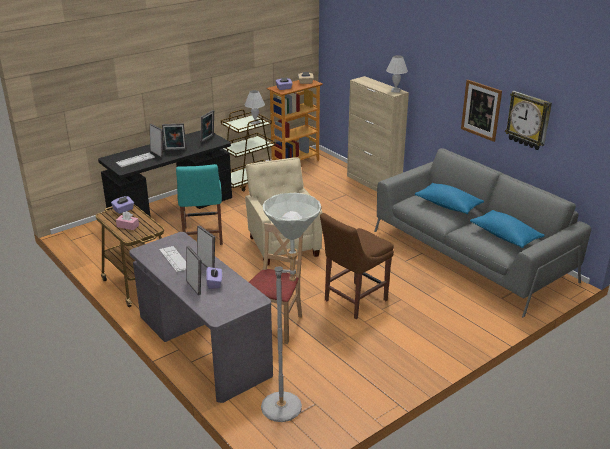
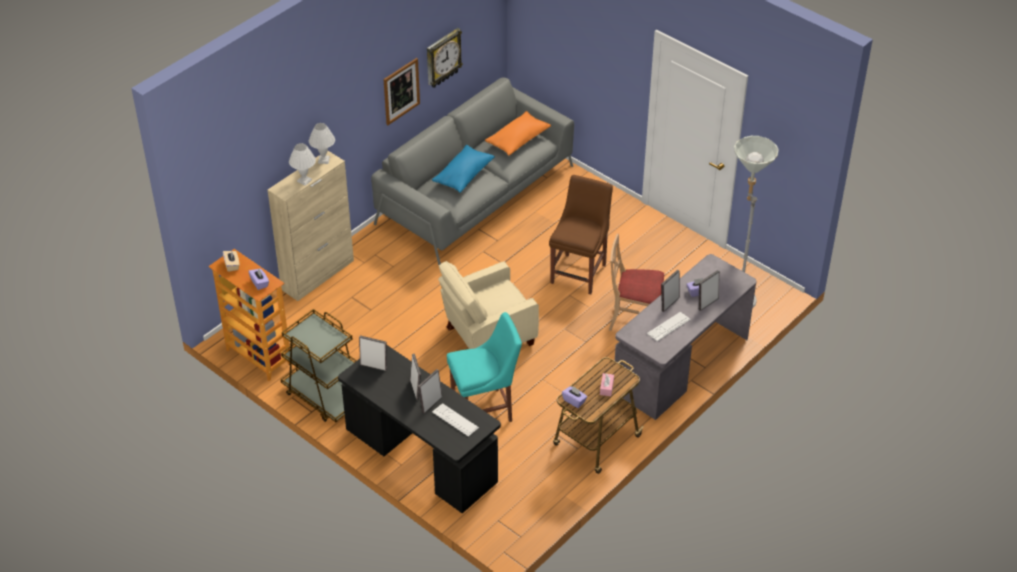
camera: 100 degrees left, 15 degrees up
white table lamp [245,90,265,125] -> white table lamp moved to [289,143,316,186]
brown chair [320,213,394,319] -> brown chair turned 105 degrees counterclockwise [549,175,613,294]
blue pillow [470,210,545,248] -> orange pillow [485,111,551,156]

